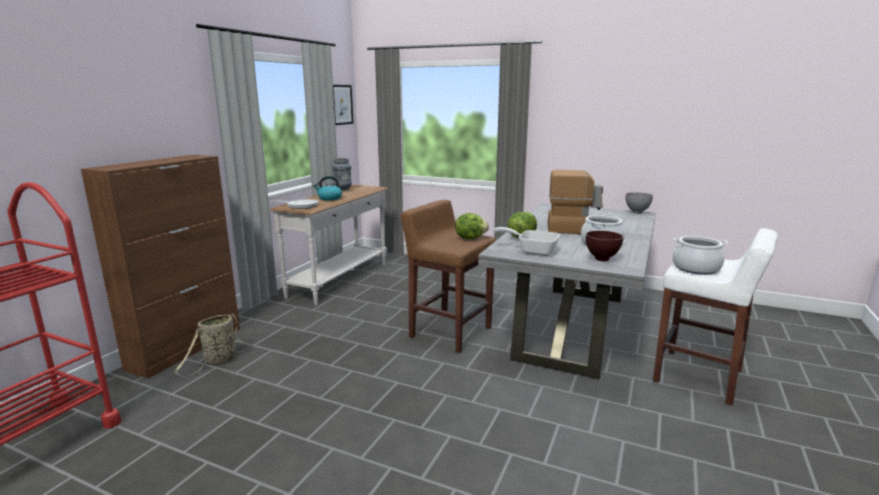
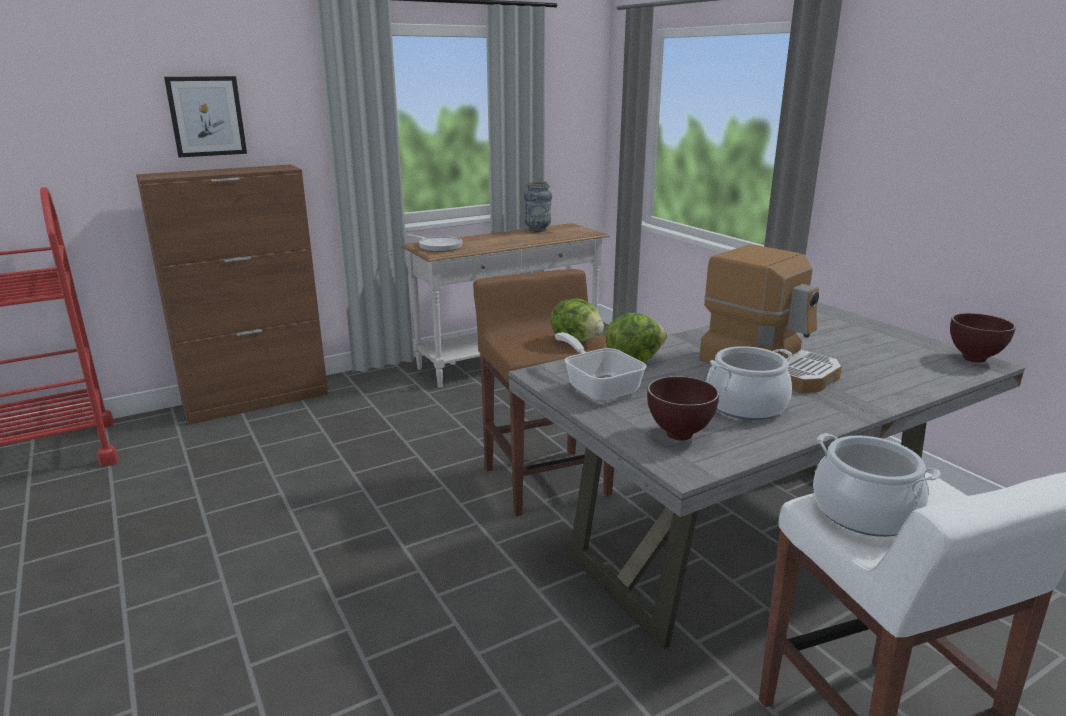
camera: 35 degrees right, 5 degrees up
basket [174,313,249,377] -> none
kettle [314,176,342,201] -> none
picture [333,85,354,125] -> picture moved to [164,76,247,157]
grey bowl [626,192,653,214] -> brown bowl [950,313,1016,363]

